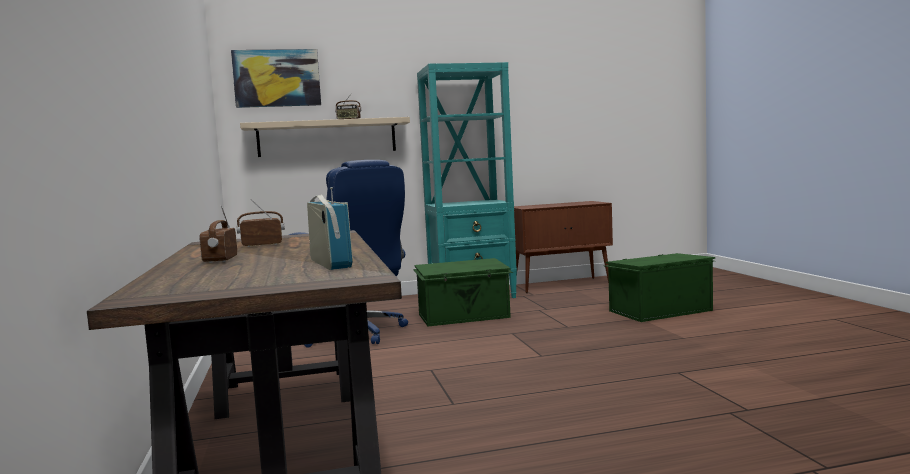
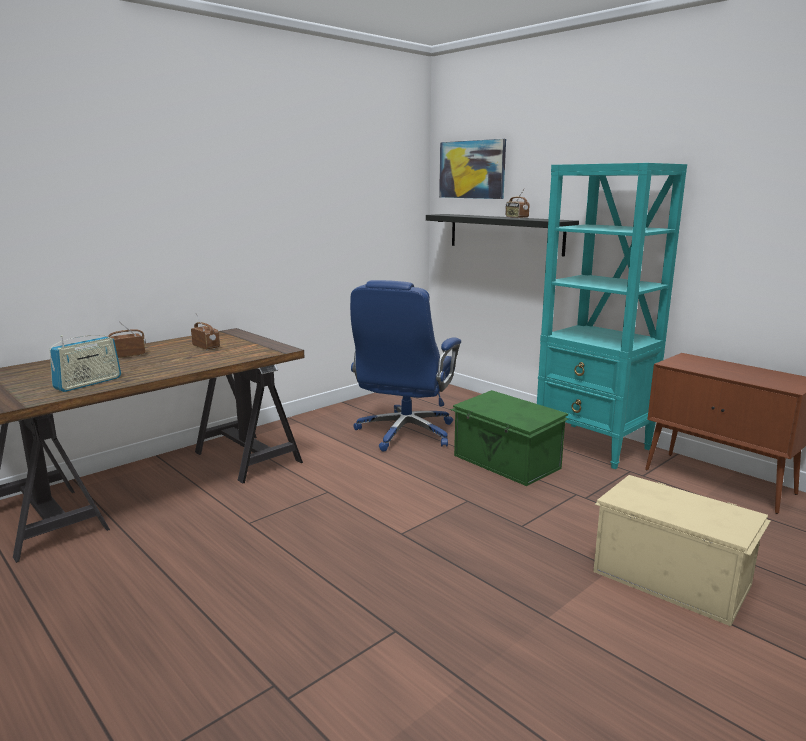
camera: 60 degrees right, 10 degrees up
beige shelf [240,117,410,157] -> black shelf [426,214,579,256]
green storage box [605,253,715,322] -> beige storage box [593,475,771,626]

